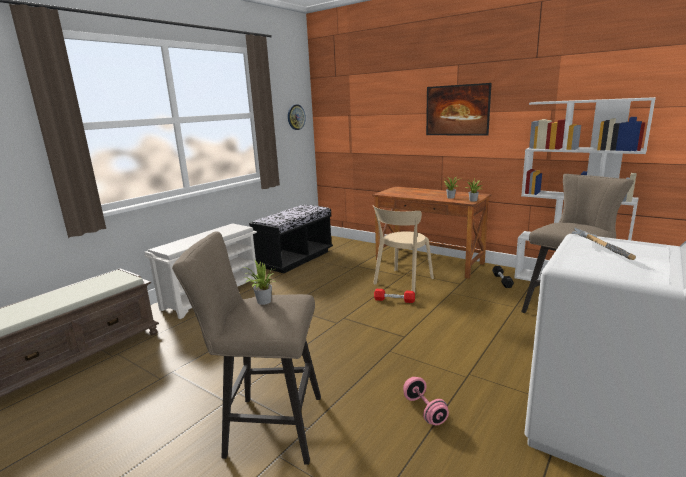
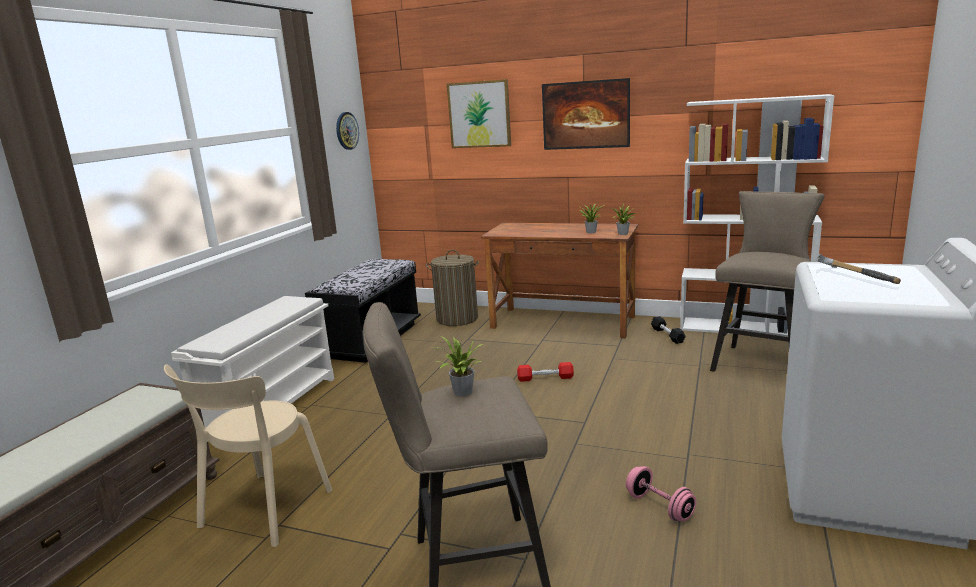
camera: 15 degrees left, 0 degrees up
beige chair [373,206,434,293] -> beige chair moved to [164,365,332,547]
none -> laundry basket [426,250,479,326]
none -> picture [447,79,511,148]

